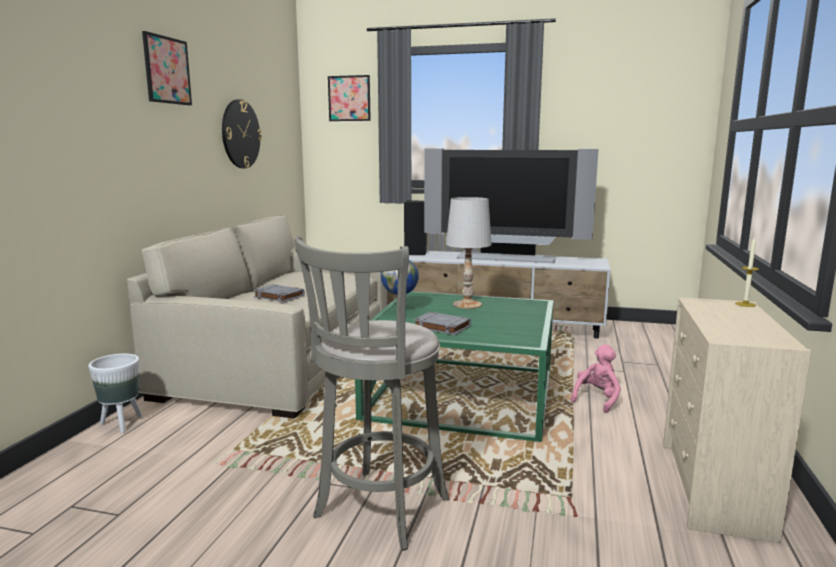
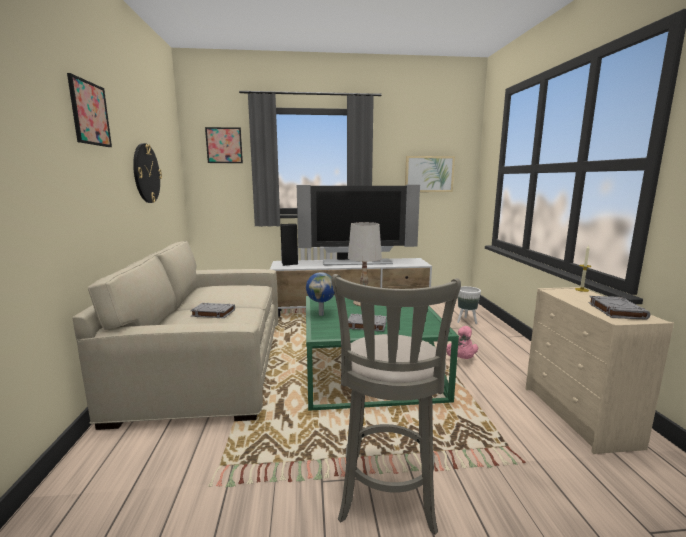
camera: 20 degrees left, 0 degrees up
white planter [88,354,142,433] -> white planter moved to [457,286,481,324]
pink plush toy [571,344,621,413] -> pink plush toy turned 135 degrees clockwise [446,326,478,359]
none -> picture [405,156,455,192]
none -> grey book [589,296,650,320]

